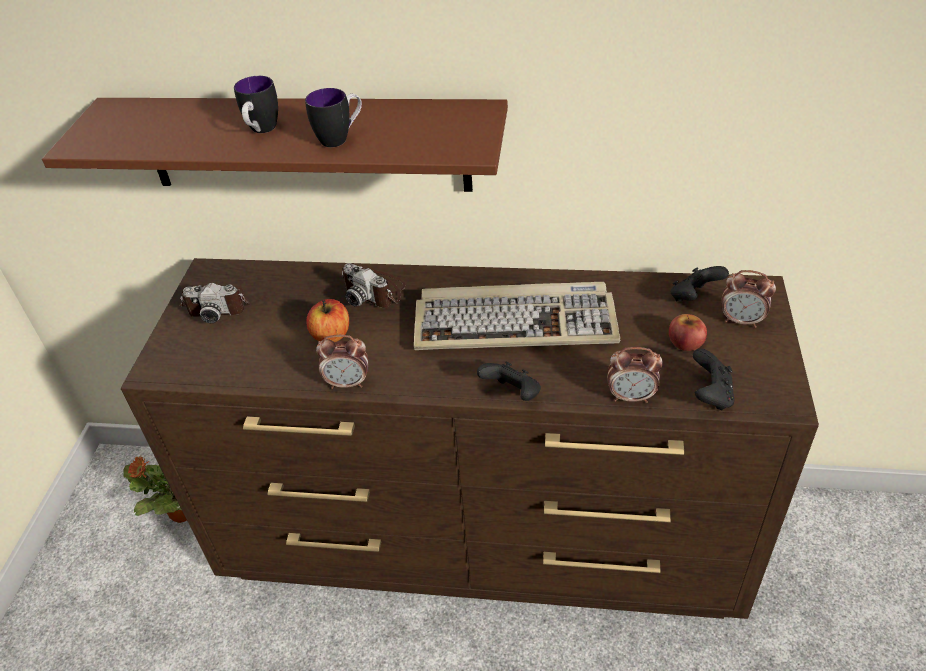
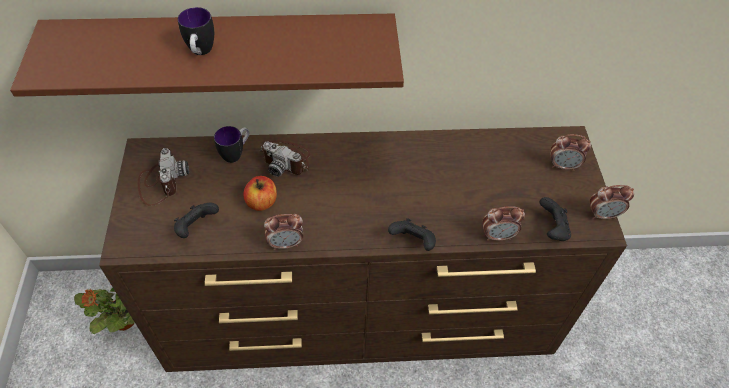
camera: 15 degrees left, 10 degrees up
camera [179,283,250,323] -> camera turned 90 degrees counterclockwise [137,148,189,206]
mug [305,88,362,147] -> mug moved to [214,126,249,163]
keyboard [414,282,620,350] -> none
apple [669,314,707,351] -> none
black game controller [671,266,729,302] -> black game controller moved to [174,203,219,238]
none -> alarm clock [589,185,634,219]

